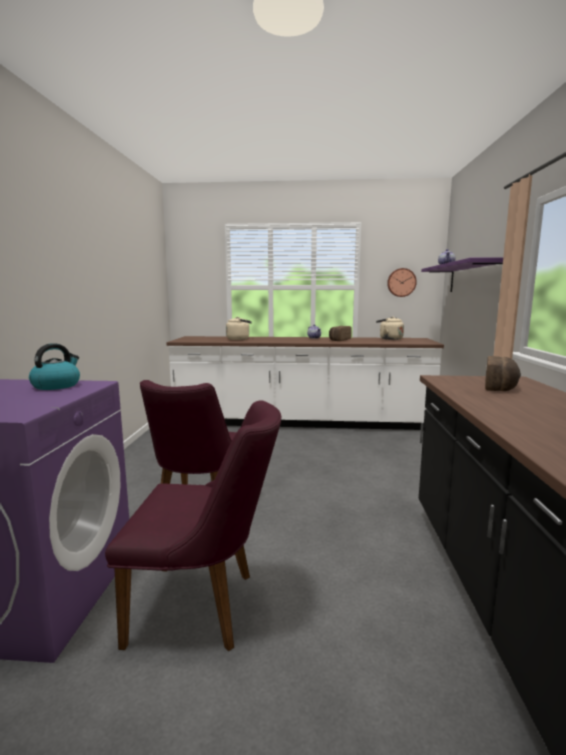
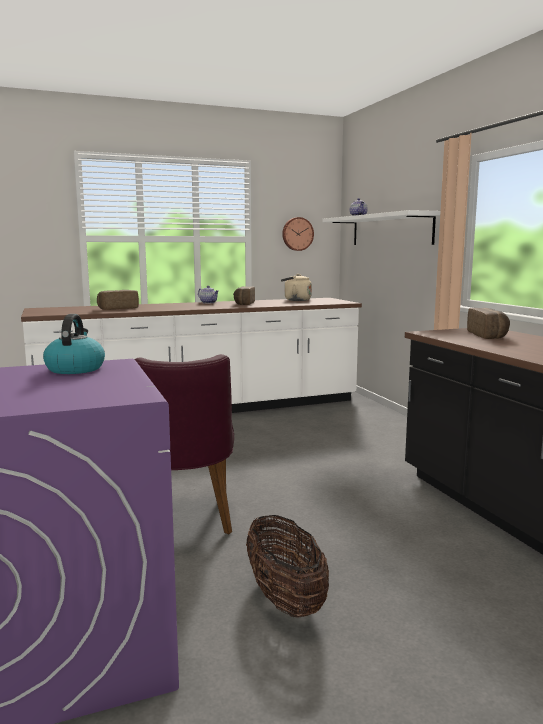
camera: 25 degrees left, 0 degrees up
purple chair [105,400,281,651] -> basket [246,515,329,618]
beige kettle [226,317,252,340] -> bread [97,290,139,310]
purple shelf [421,257,503,292] -> white shelf [322,210,440,245]

